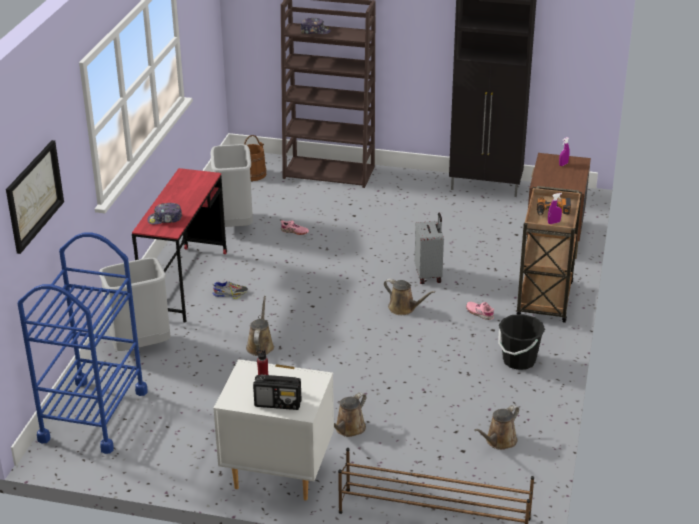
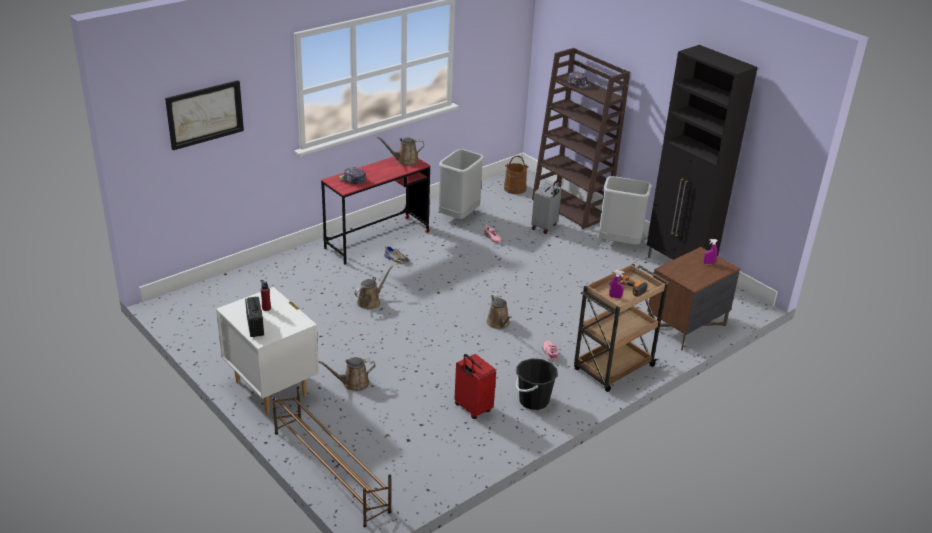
camera: 35 degrees right, 0 degrees up
blue cart [18,232,148,454] -> none
grey trash can [99,258,171,351] -> grey trash can moved to [598,176,652,244]
radio [253,374,302,410] -> radio turned 150 degrees counterclockwise [245,297,264,337]
grey suitcase [415,213,444,284] -> grey suitcase moved to [531,179,562,234]
brown watering can [474,405,519,450] -> brown watering can moved to [377,137,424,166]
none -> red suitcase [455,354,496,419]

